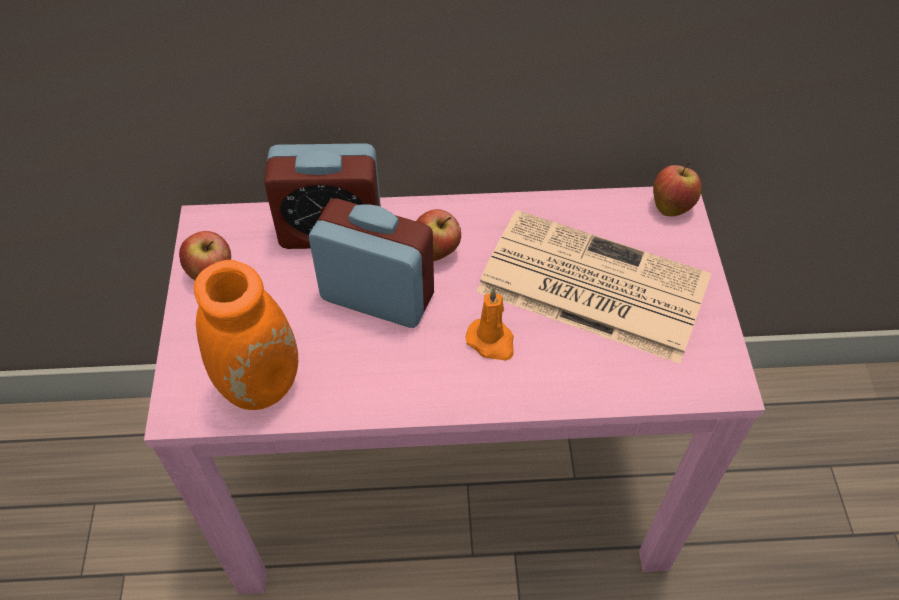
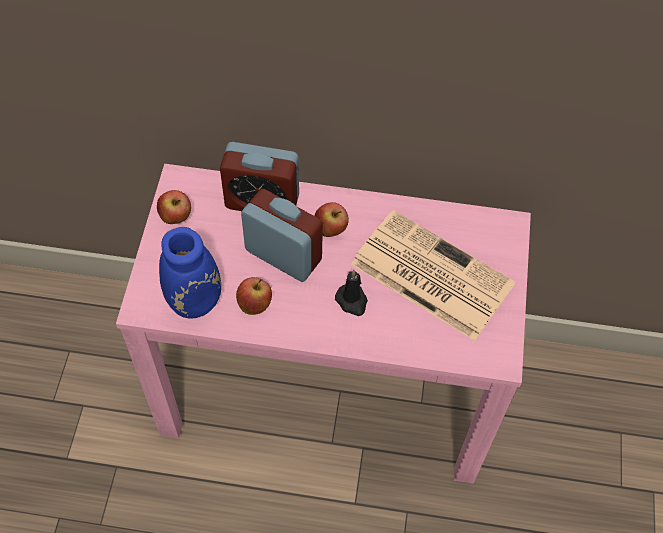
camera: 10 degrees right, 5 degrees up
orange vase [194,163,298,410] -> blue vase [159,160,221,318]
orange candle [465,288,514,361] -> black candle [335,269,368,316]
apple [653,161,701,217] -> apple moved to [236,277,272,315]

